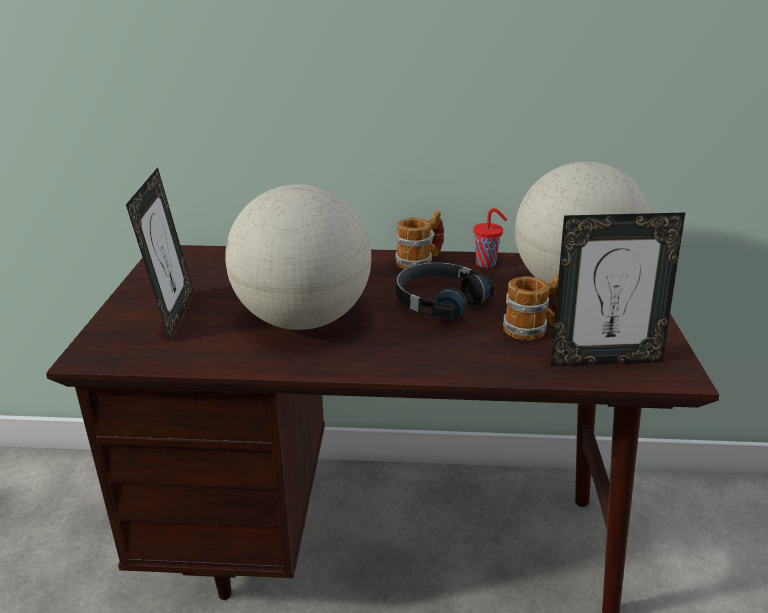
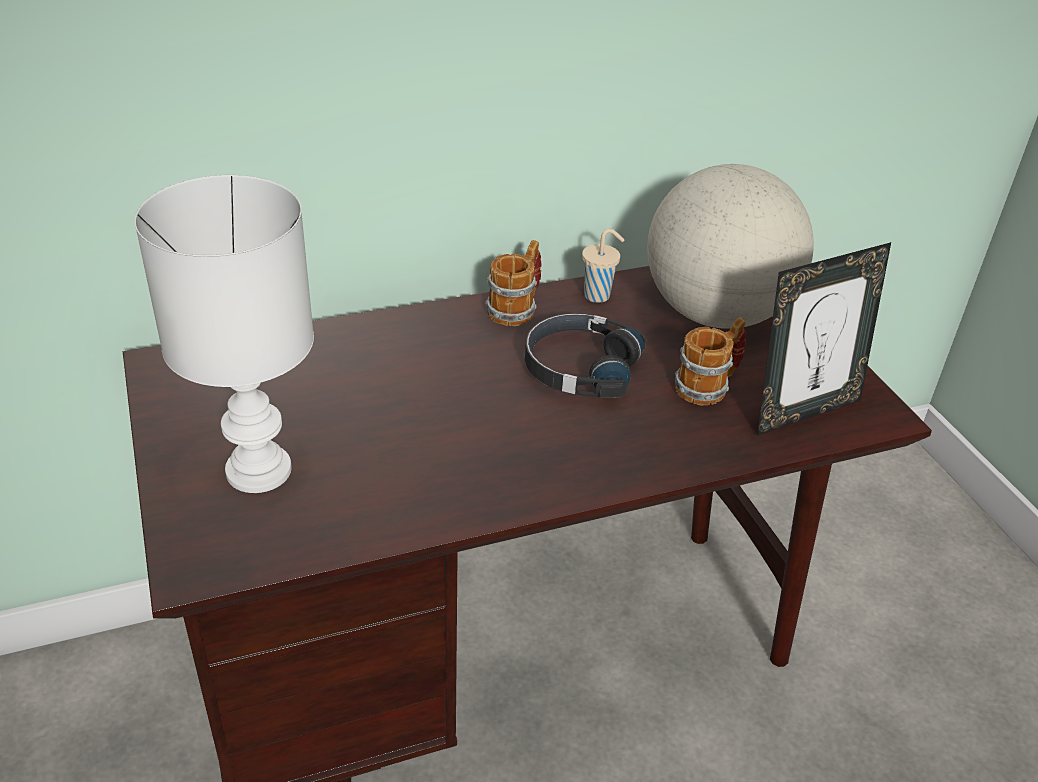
camera: 25 degrees left, 10 degrees up
picture frame [126,167,193,341] -> white table lamp [134,175,314,493]
globe [225,184,372,330] -> none
red cup [473,208,507,268] -> beige cup [582,229,624,303]

